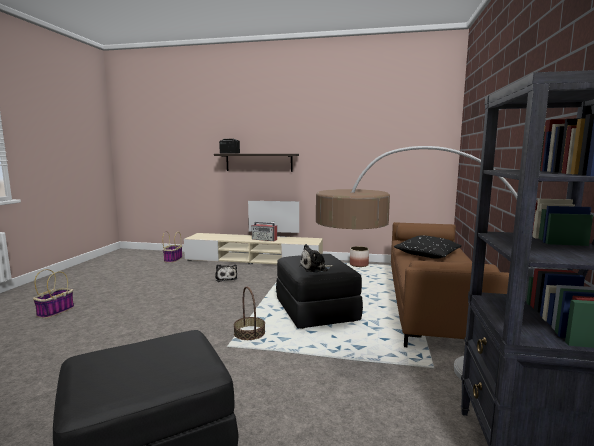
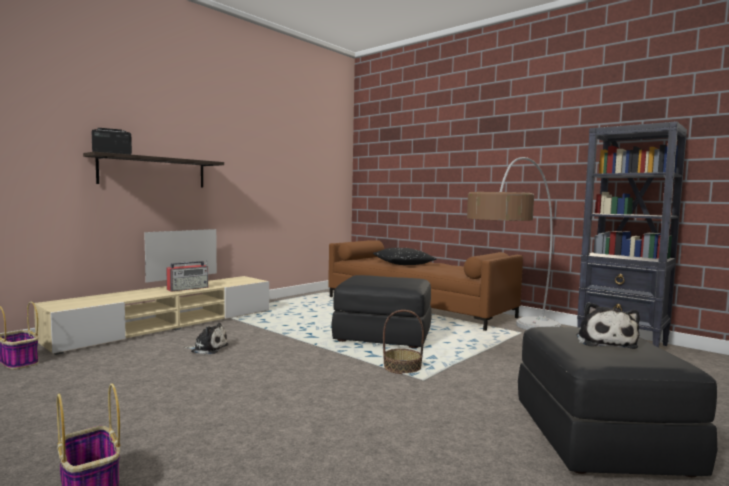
camera: 60 degrees left, 5 degrees down
plush toy [299,244,333,273] -> plush toy moved to [577,302,640,349]
planter [350,246,369,267] -> none

